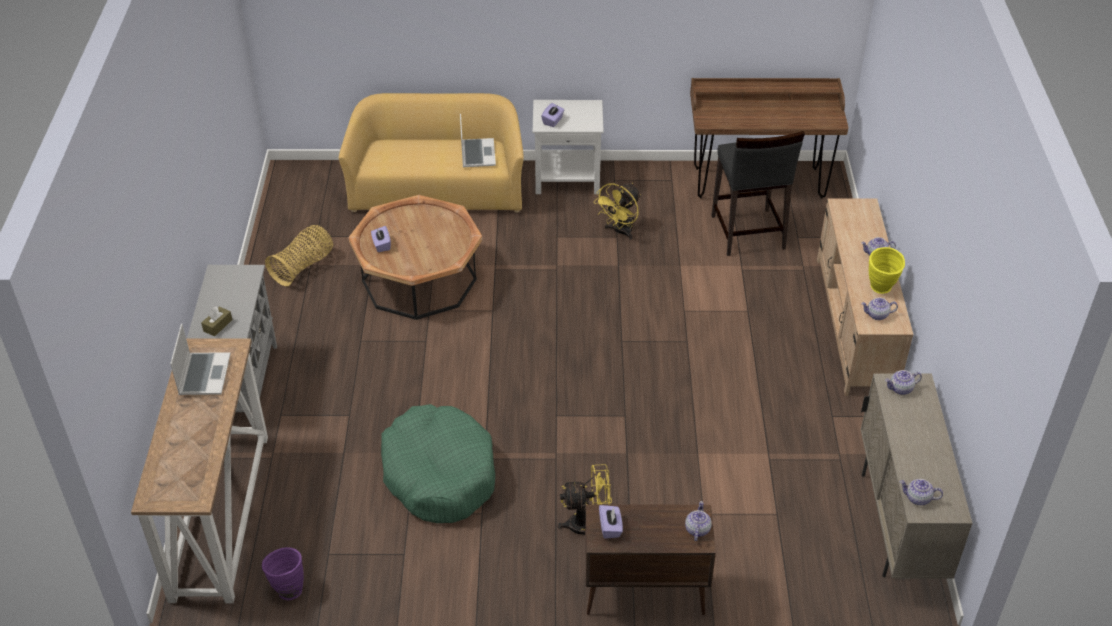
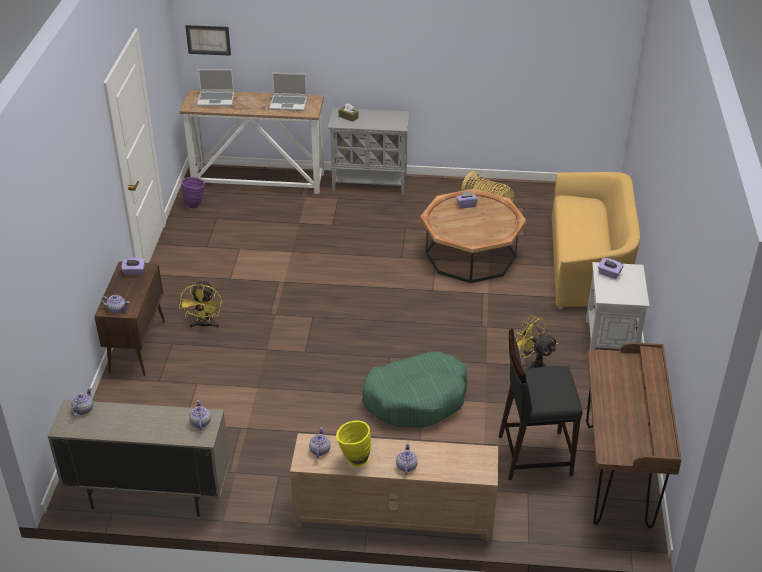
camera: 95 degrees right, 5 degrees down
green dog bed [381,404,495,523] -> green dog bed moved to [362,352,467,428]
laptop [460,113,496,167] -> laptop moved to [197,69,235,106]
none -> picture [185,25,231,56]

